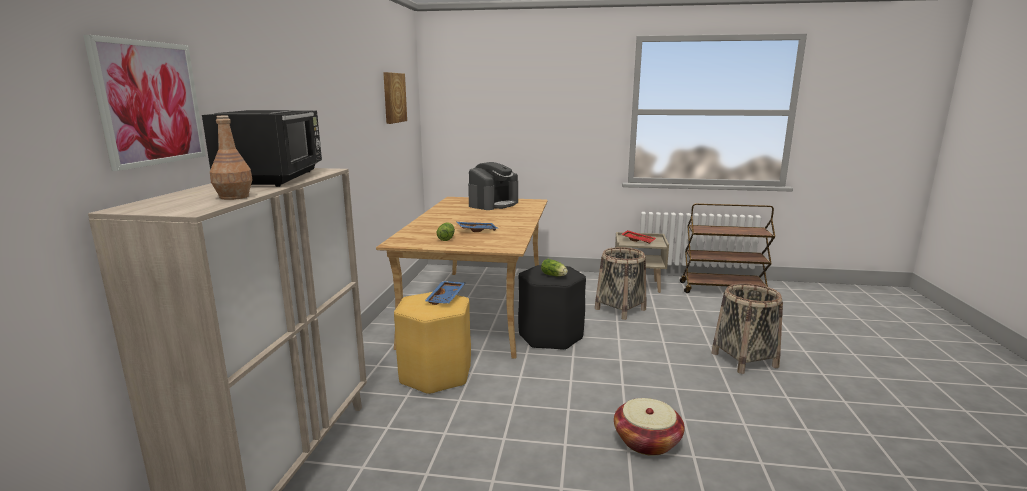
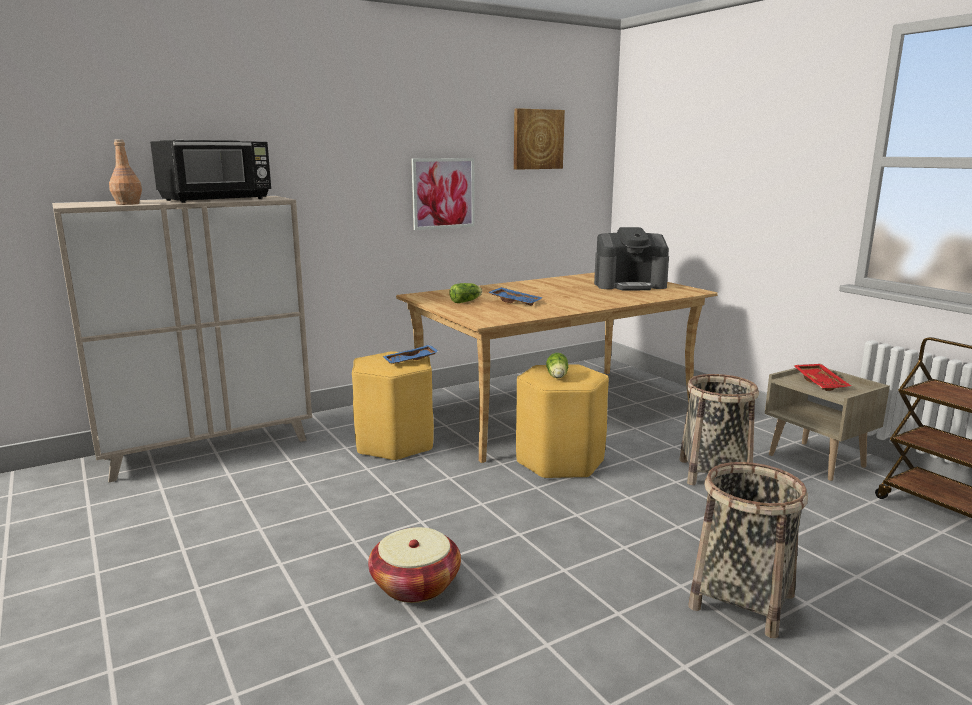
camera: 50 degrees right, 0 degrees up
picture [83,35,206,171] -> picture moved to [411,158,475,230]
black stool [518,265,586,350] -> yellow stool [516,364,609,479]

